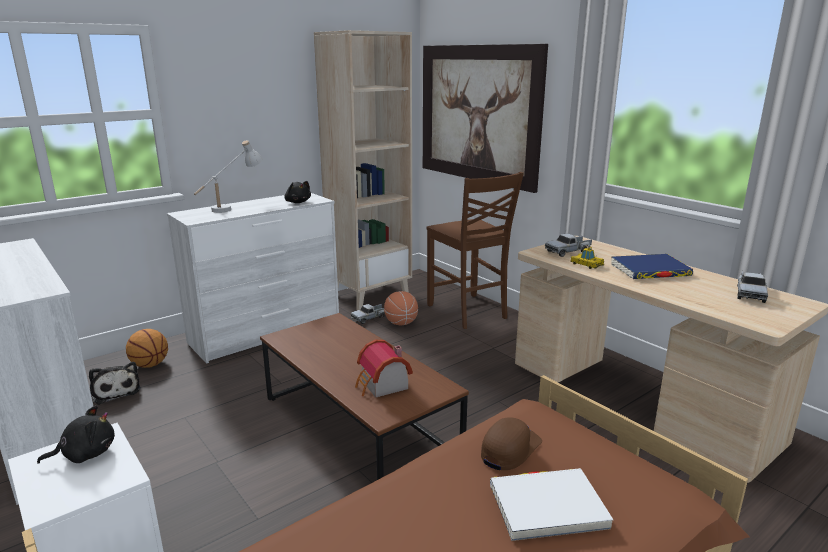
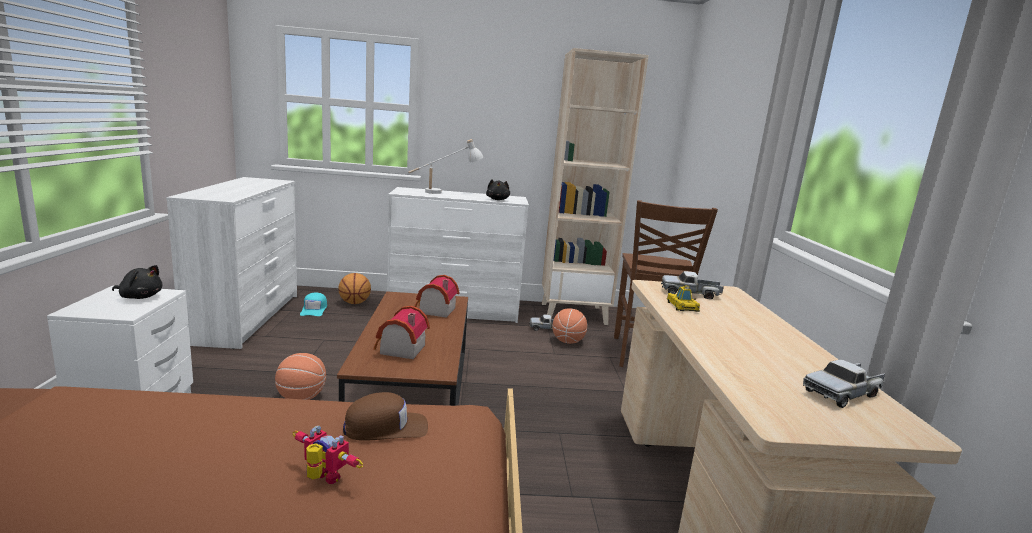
camera: 35 degrees right, 5 degrees down
plush toy [89,362,141,405] -> turquoise cap [300,293,327,316]
picture [423,44,548,193] -> none
white book [490,468,613,541] -> toy robot [292,426,363,484]
blue book [611,254,693,279] -> none
none -> basketball [275,353,326,400]
none -> toy house [414,275,459,318]

